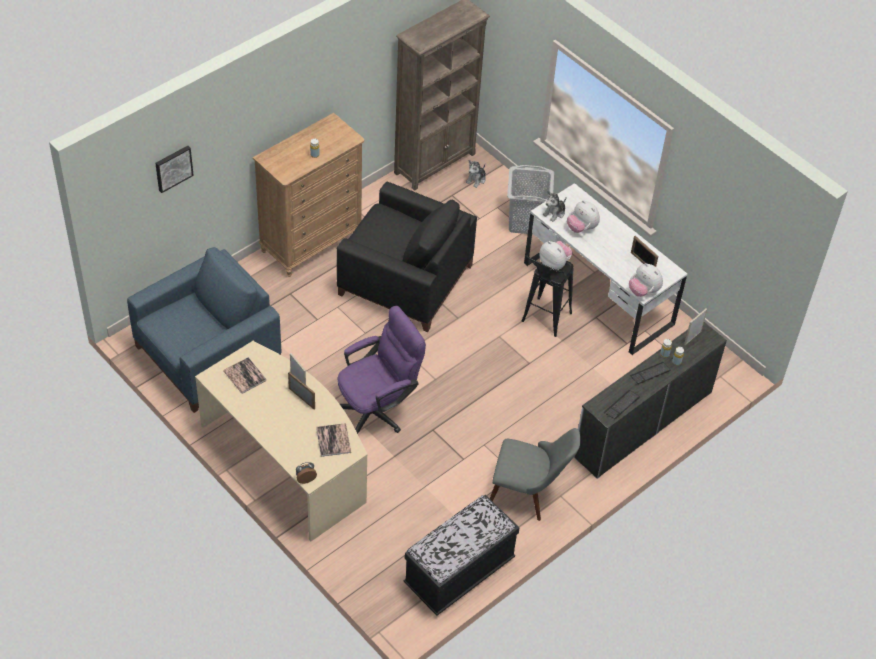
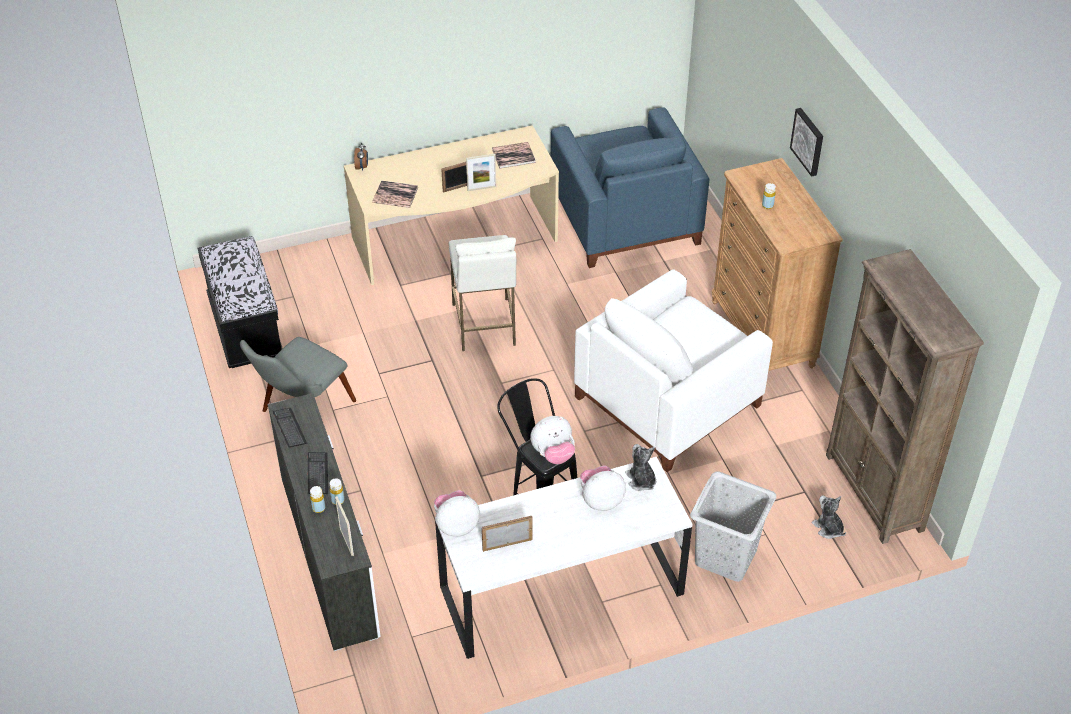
camera: 115 degrees right, 5 degrees down
picture [155,146,194,193] -> picture moved to [790,108,823,177]
black armchair [337,182,477,332] -> white armchair [574,269,773,472]
purple office chair [338,306,426,434] -> white stool [449,235,516,351]

